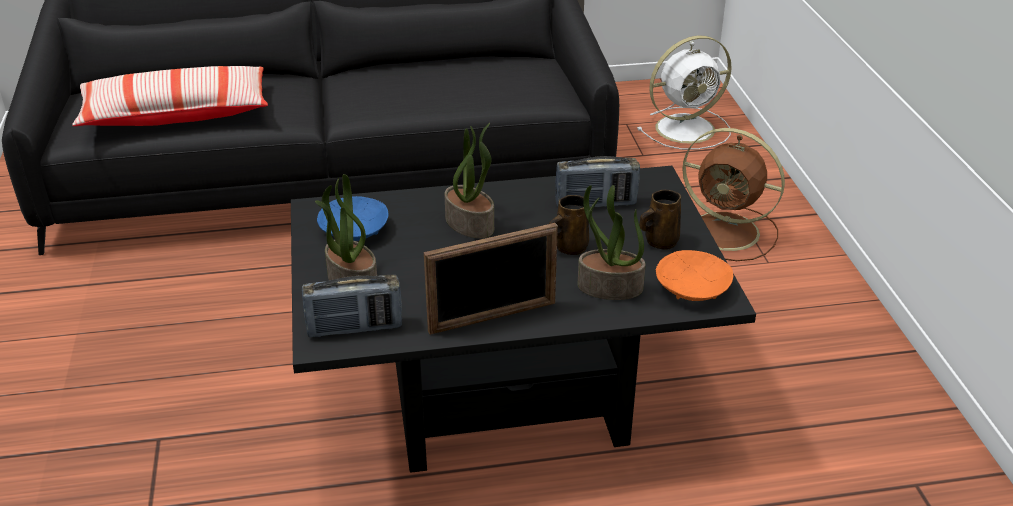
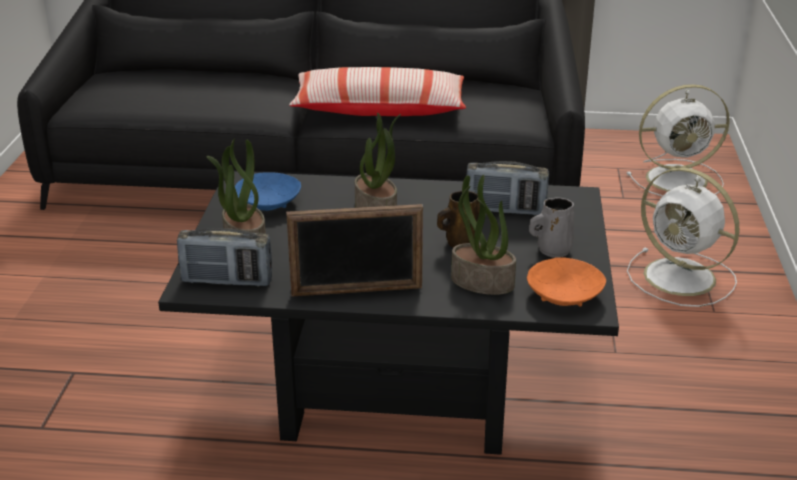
camera: 15 degrees right, 5 degrees down
pillow [72,66,268,126] -> pillow moved to [289,67,466,116]
brown mug [639,190,681,250] -> grey mug [529,197,574,258]
brown fan [682,128,785,261] -> white fan [627,168,739,307]

